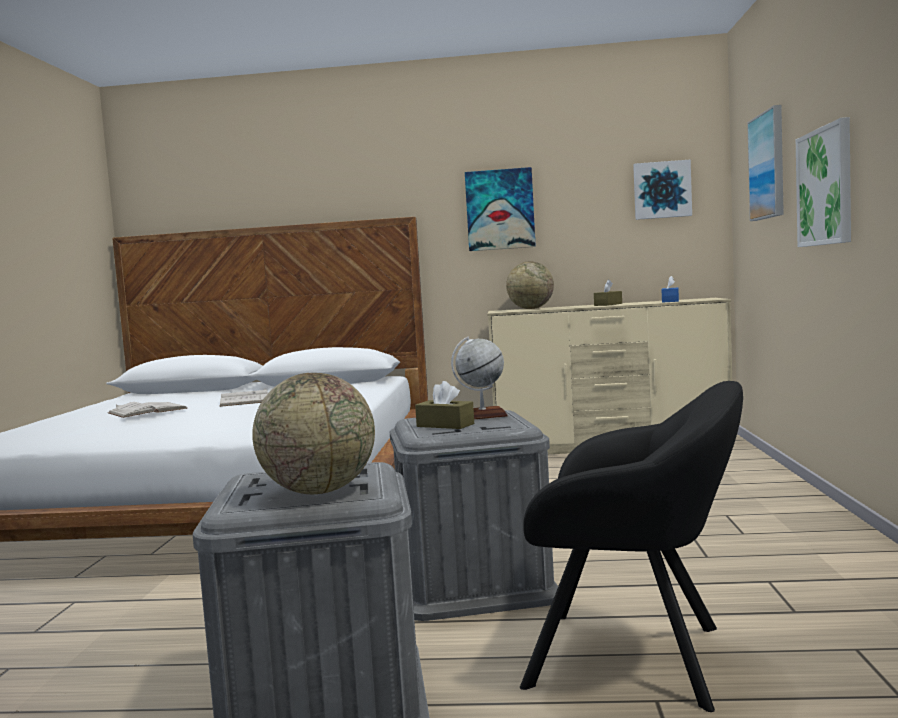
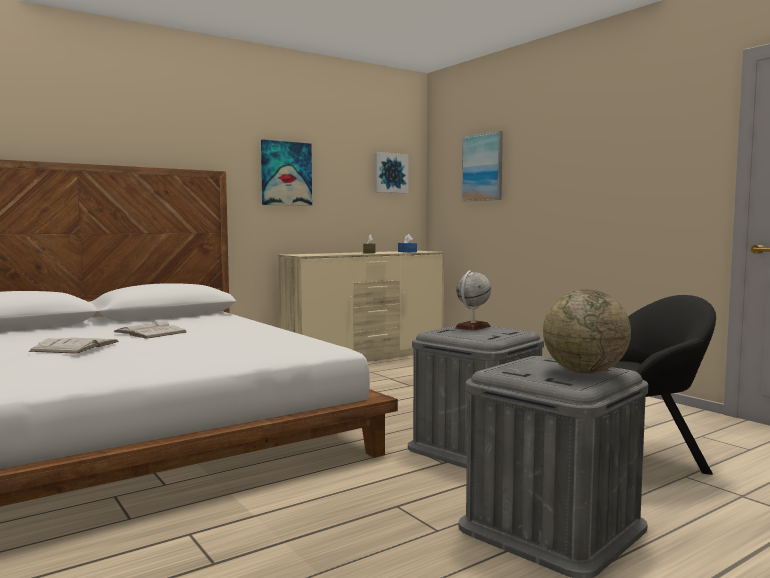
camera: 40 degrees left, 0 degrees up
brown tissue box [415,381,474,429] -> none
globe [506,262,554,309] -> none
picture [796,117,851,247] -> none

